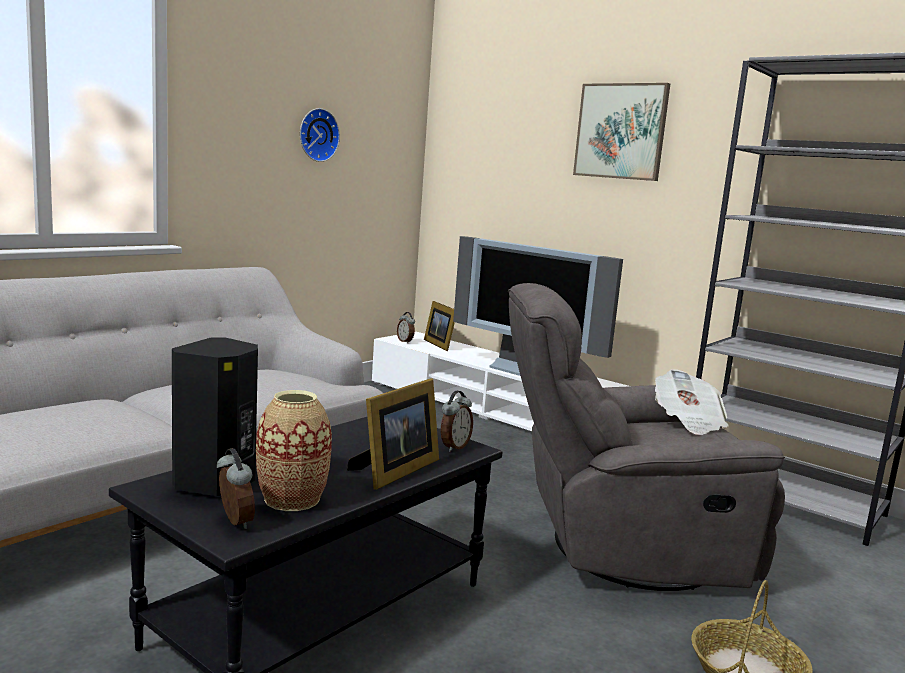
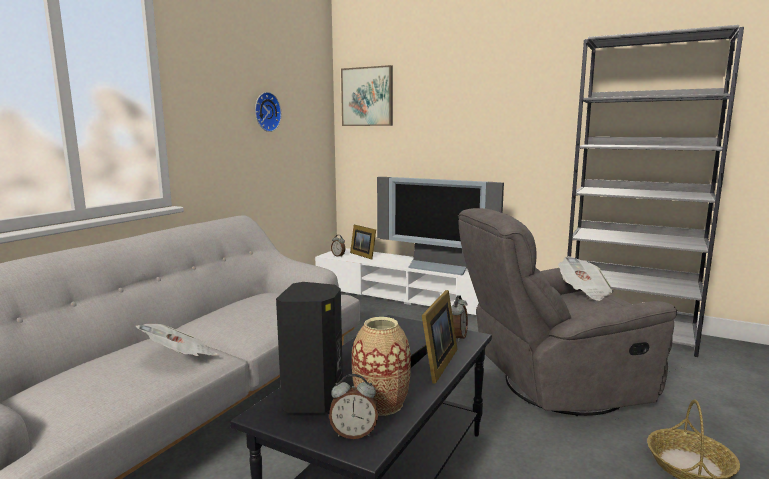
camera: 10 degrees left, 0 degrees up
alarm clock [217,448,255,529] -> alarm clock turned 135 degrees clockwise [329,374,378,439]
picture [573,83,670,181] -> picture moved to [341,65,393,126]
none -> newspaper [136,324,219,356]

